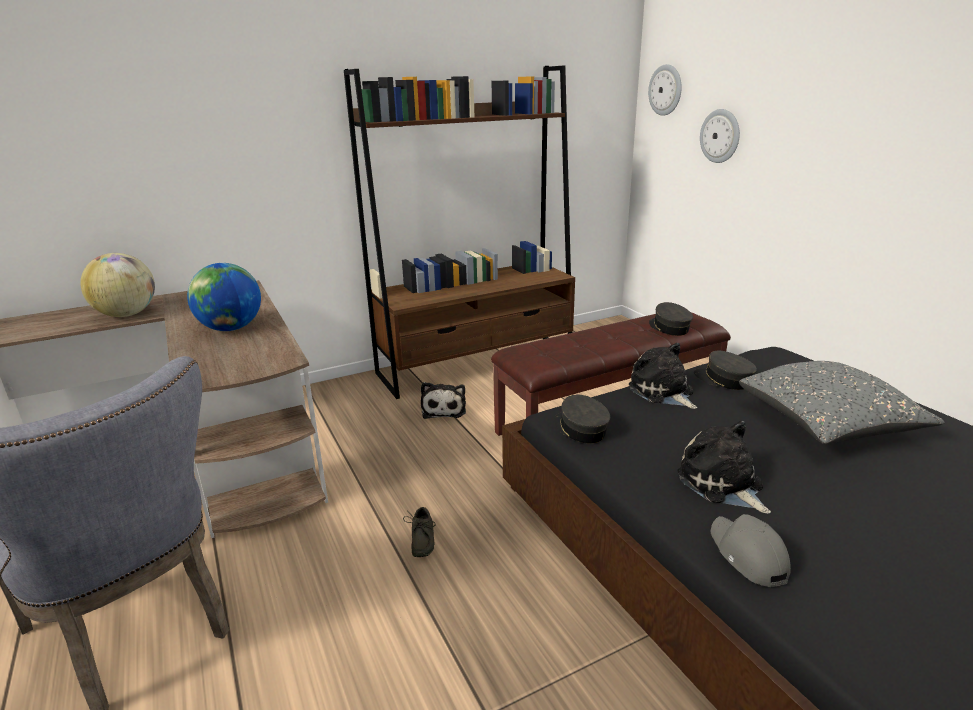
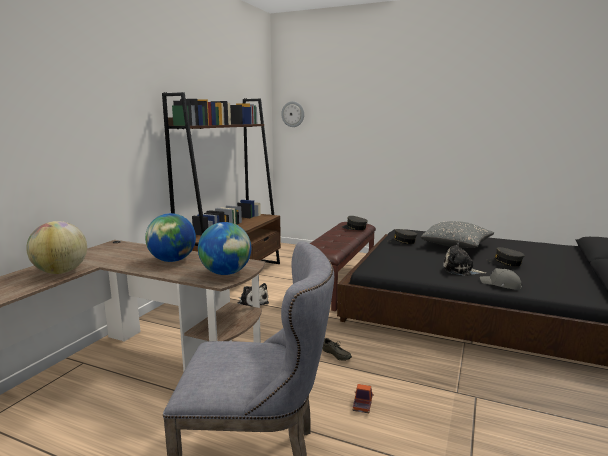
camera: 40 degrees left, 10 degrees down
grey cap [554,395,610,443] -> grey cap moved to [486,247,525,266]
plush toy [629,343,697,409] -> none
wall clock [700,109,740,163] -> none
none -> globe [198,222,251,275]
none -> toy truck [353,384,374,413]

